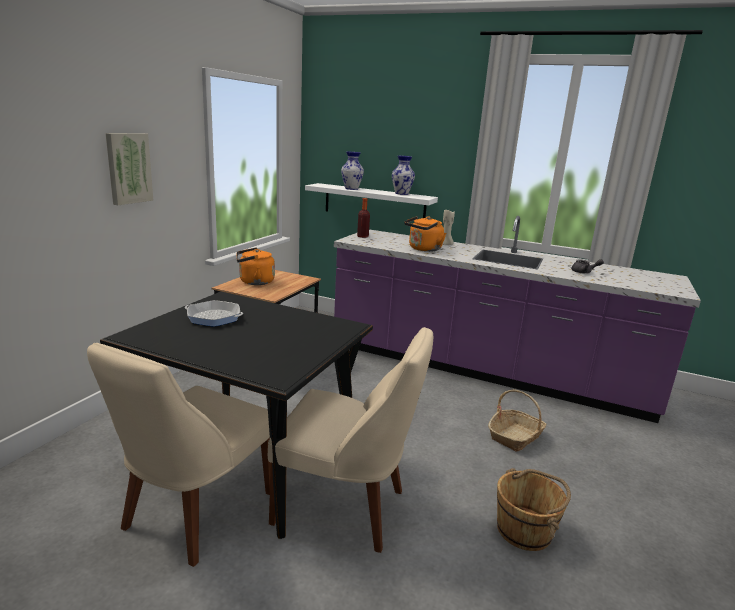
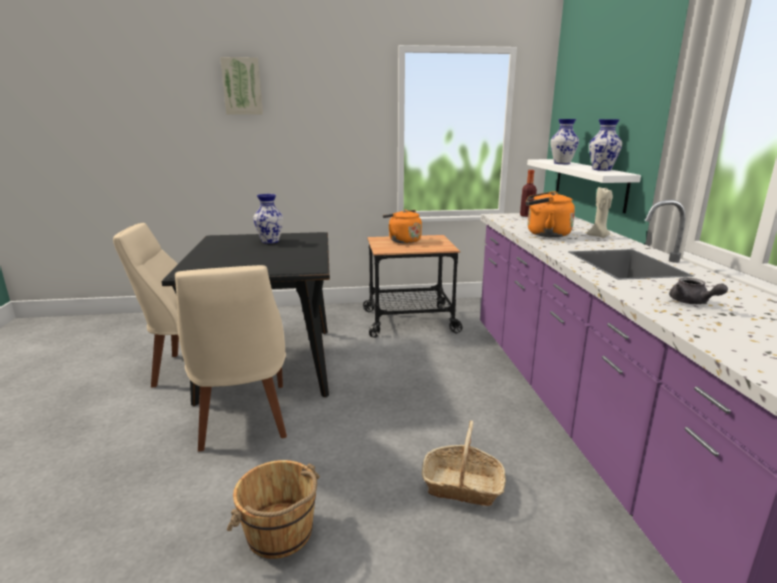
camera: 60 degrees right, 0 degrees up
picture [106,133,153,205] -> picture moved to [220,57,263,114]
frying pan [185,300,243,327] -> vase [253,194,284,244]

